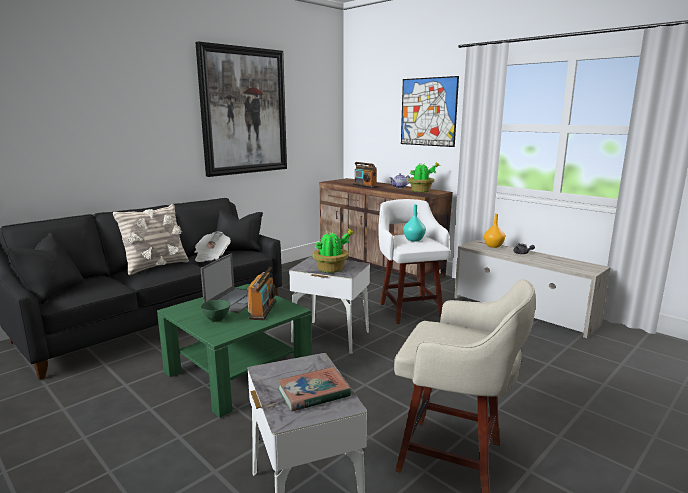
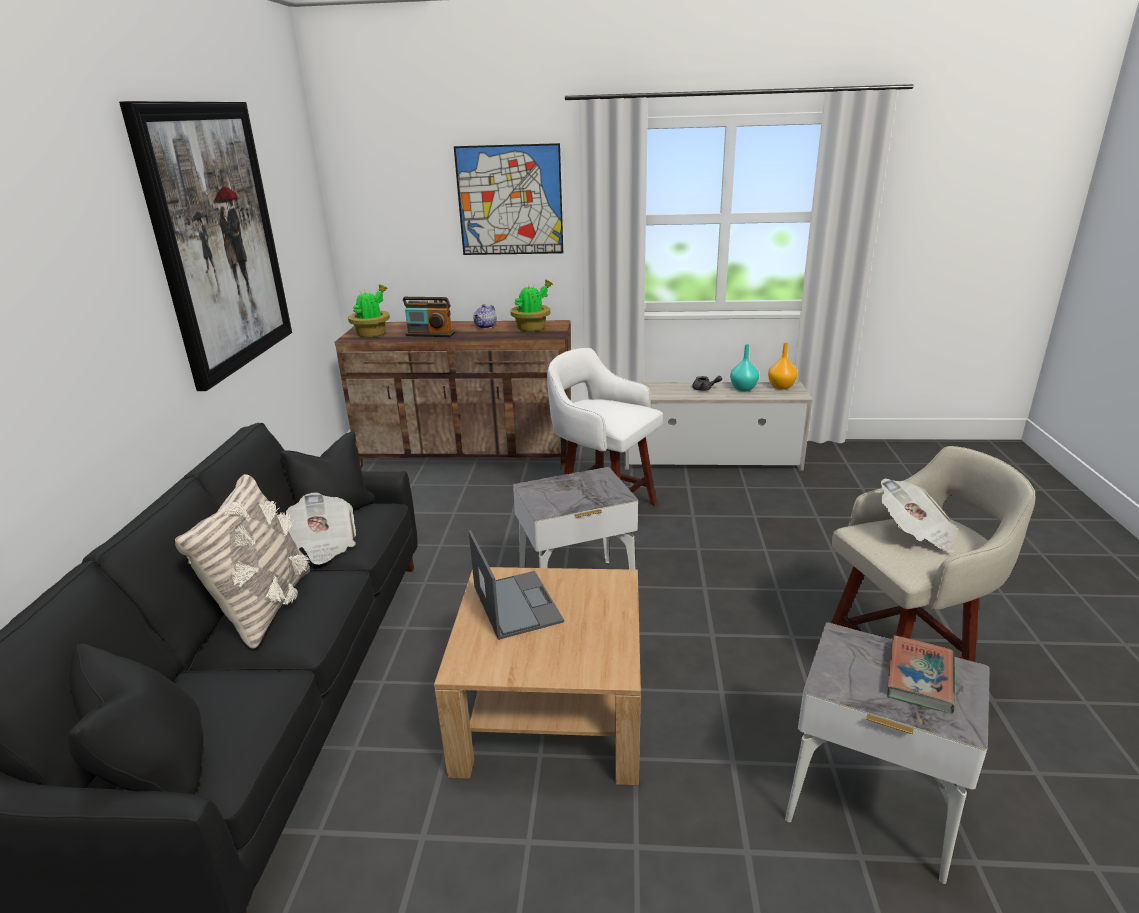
camera: 40 degrees left, 10 degrees up
green coffee table [157,284,312,418] -> brown coffee table [434,567,641,785]
green bowl [201,300,230,322] -> none
radio [247,267,276,320] -> none
potted plant [313,228,354,273] -> potted plant moved to [348,285,390,338]
turquoise vase [403,204,426,242] -> turquoise vase moved to [730,344,759,391]
orange vase [484,214,505,248] -> orange vase moved to [768,343,797,389]
none -> newspaper [881,478,957,554]

